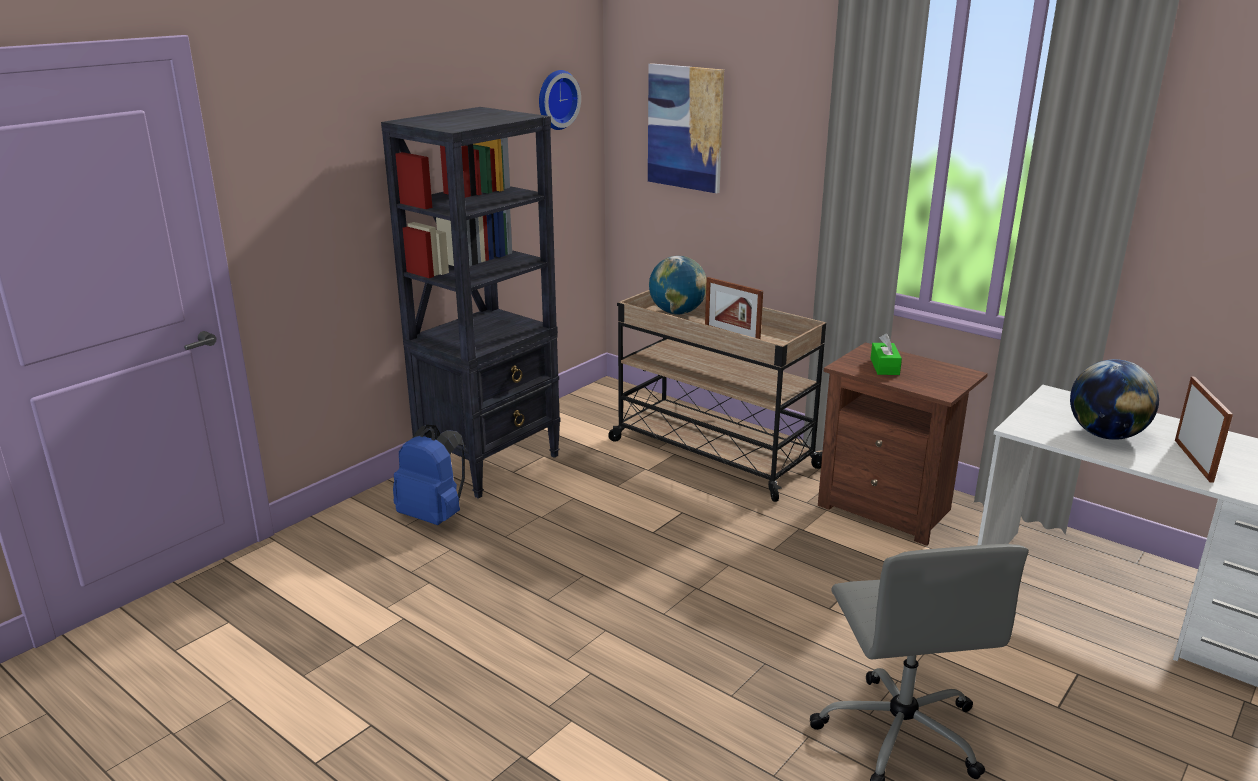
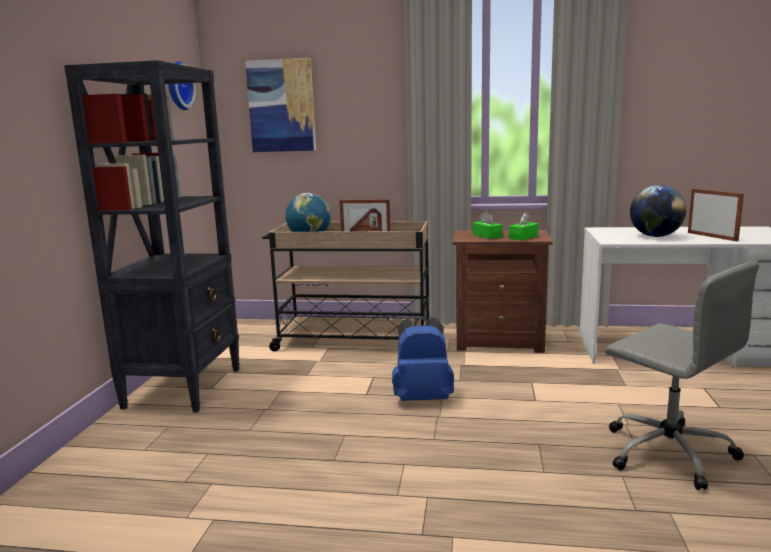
camera: 30 degrees left, 10 degrees down
blue backpack [393,425,465,525] -> blue backpack moved to [392,316,454,401]
none -> green tissue box [509,212,538,241]

